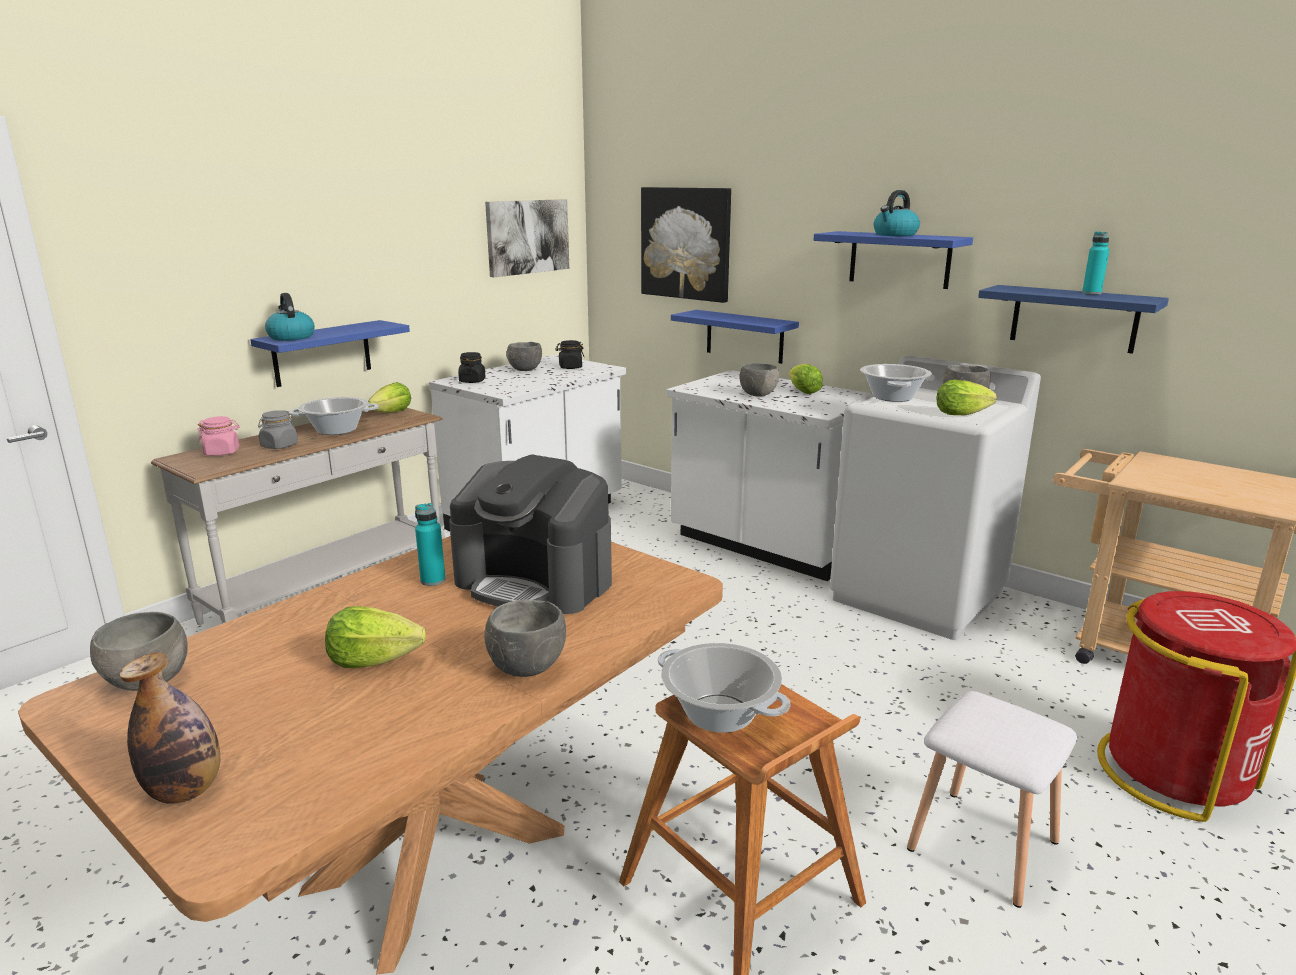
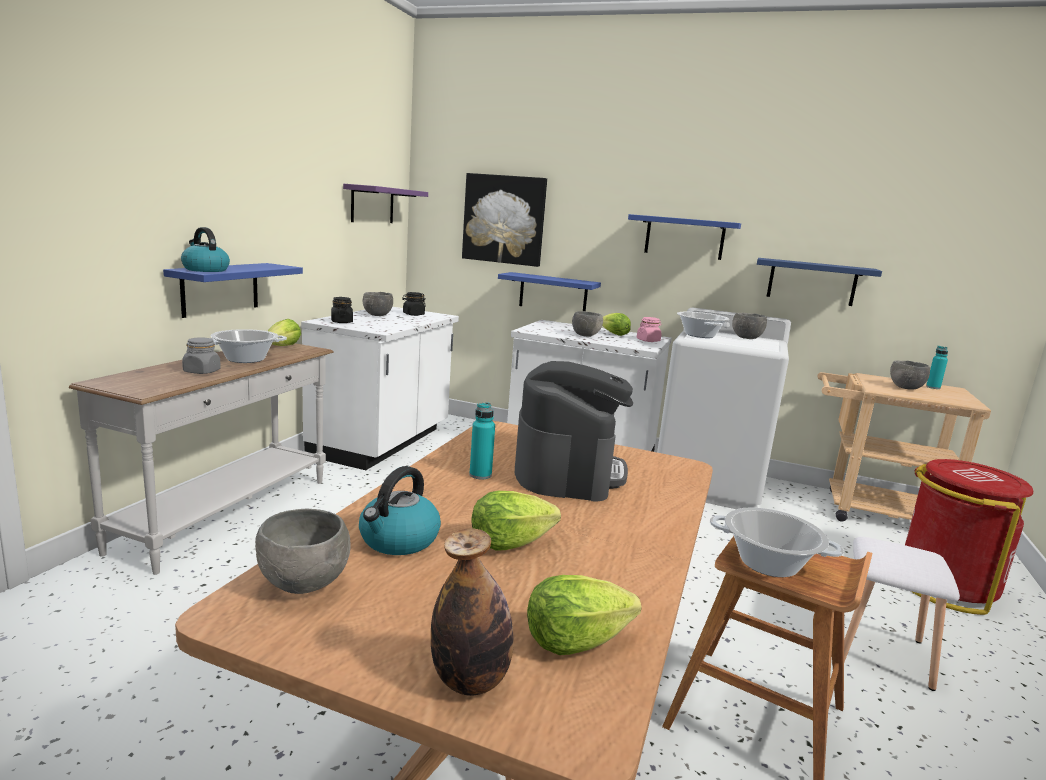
camera: 20 degrees left, 5 degrees down
pink jar [197,416,240,456] -> pink jar moved to [637,317,661,342]
coffee machine [449,454,612,614] -> coffee machine turned 90 degrees counterclockwise [515,361,633,502]
grey bowl [484,599,566,677] -> grey bowl moved to [890,360,930,390]
picture [485,199,569,277] -> purple shelf [343,184,428,223]
kettle [874,190,920,236] -> kettle moved to [359,466,441,555]
lettuce [936,380,997,415] -> lettuce moved to [527,575,641,655]
turquoise bottle [1082,231,1109,295] -> turquoise bottle moved to [926,346,948,389]

